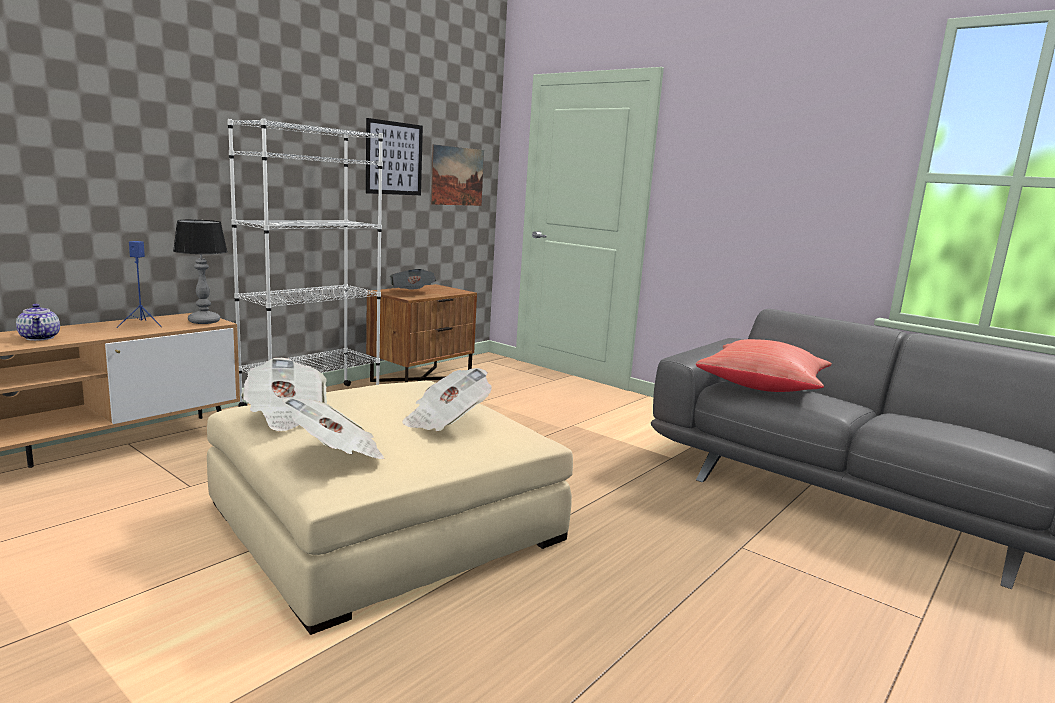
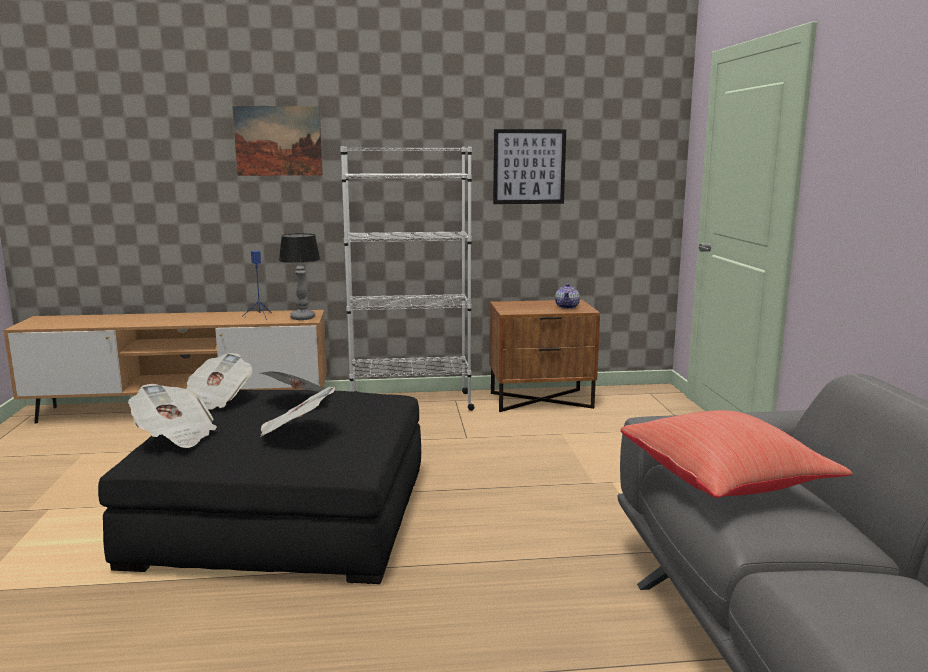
camera: 45 degrees right, 0 degrees up
teapot [16,304,60,341] -> teapot moved to [555,283,580,309]
beige ottoman [207,381,573,635] -> black ottoman [98,390,421,584]
newspaper [390,269,436,289] -> newspaper moved to [260,371,325,392]
picture [431,144,484,206] -> picture moved to [233,106,323,176]

